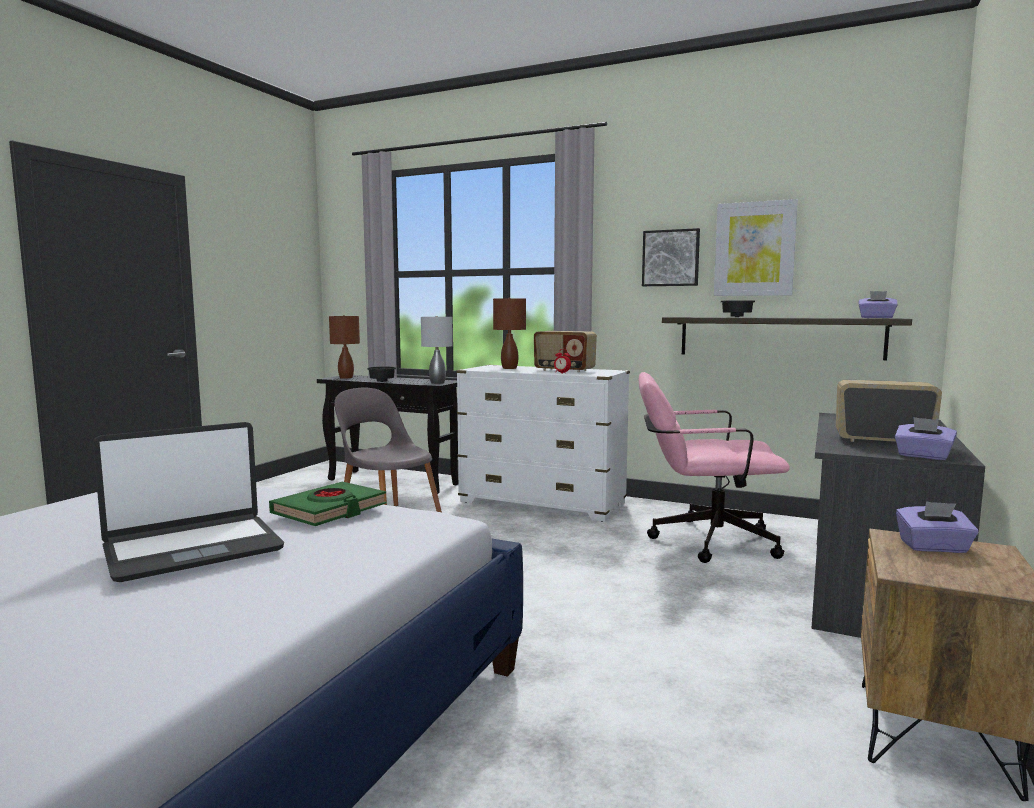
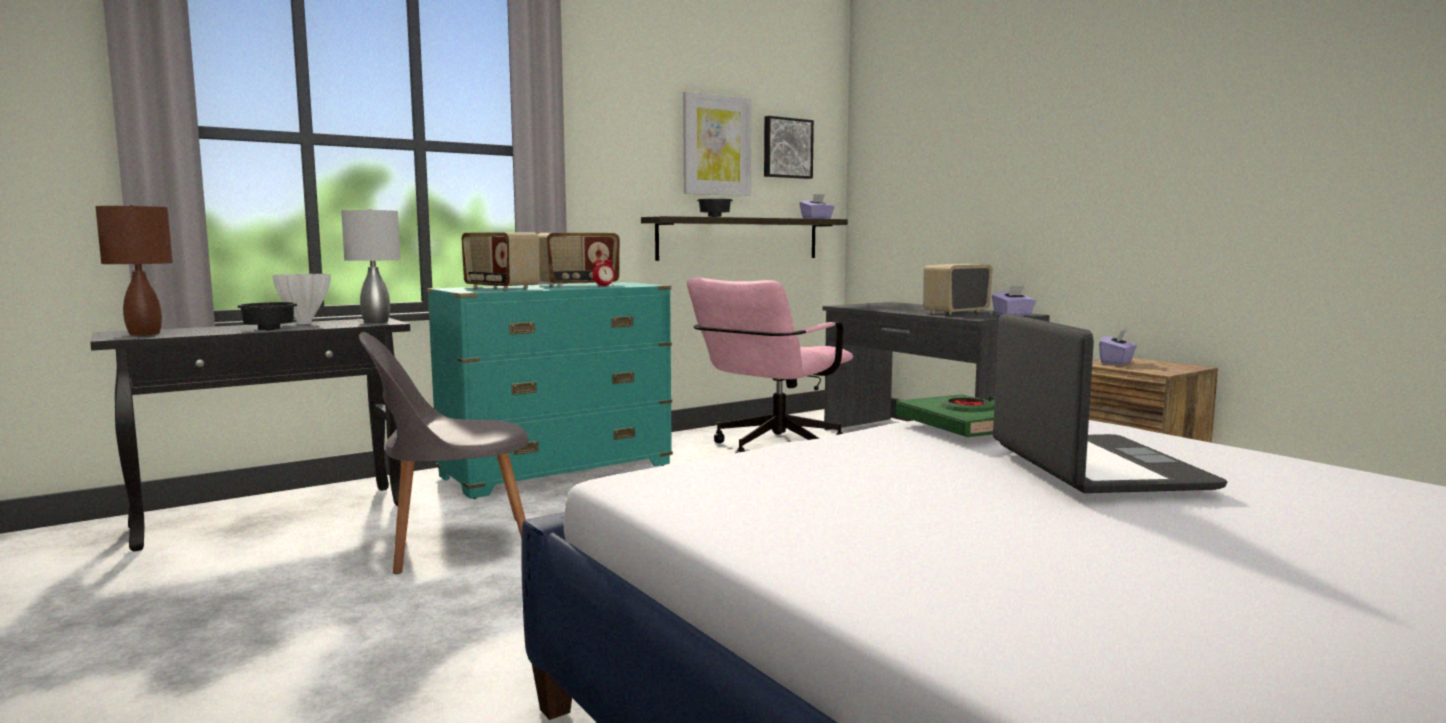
camera: 60 degrees left, 0 degrees up
white dresser [456,365,630,522] -> turquoise dresser [427,282,673,499]
brown table lamp [493,297,526,369] -> radio [462,232,540,290]
picture [642,228,700,286] -> picture moved to [764,116,814,179]
none -> white vase [272,274,331,324]

